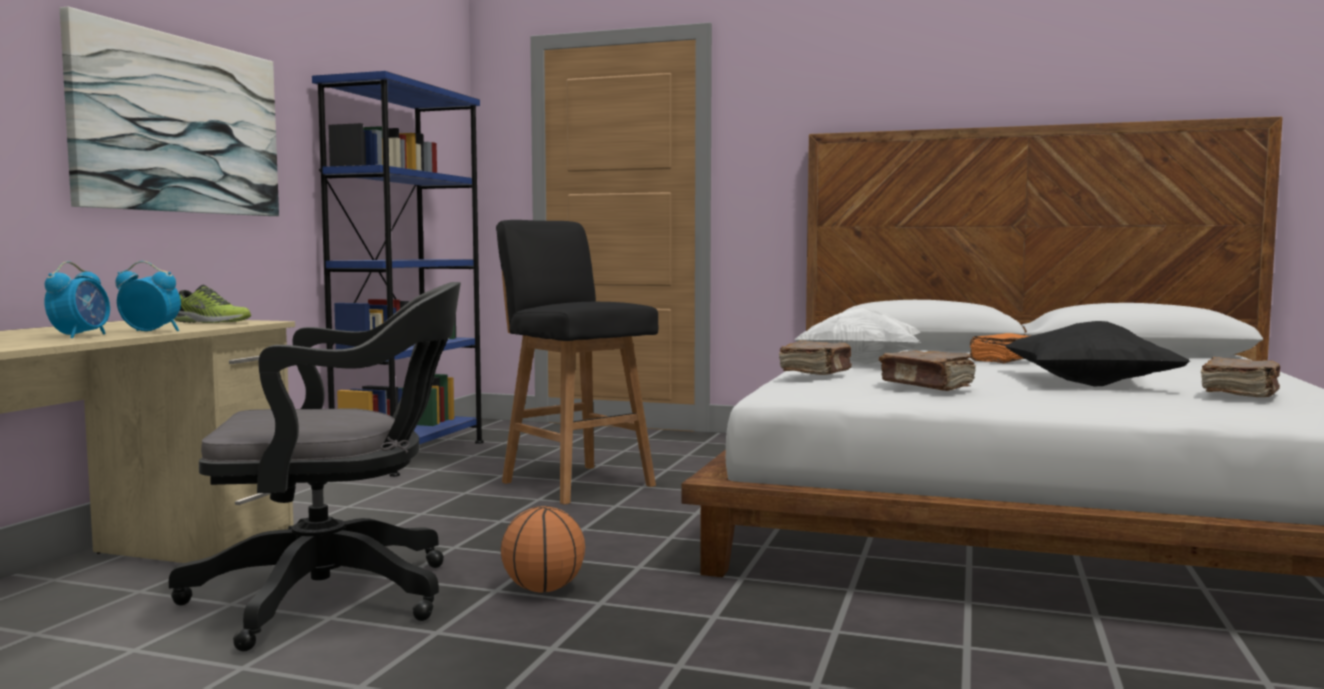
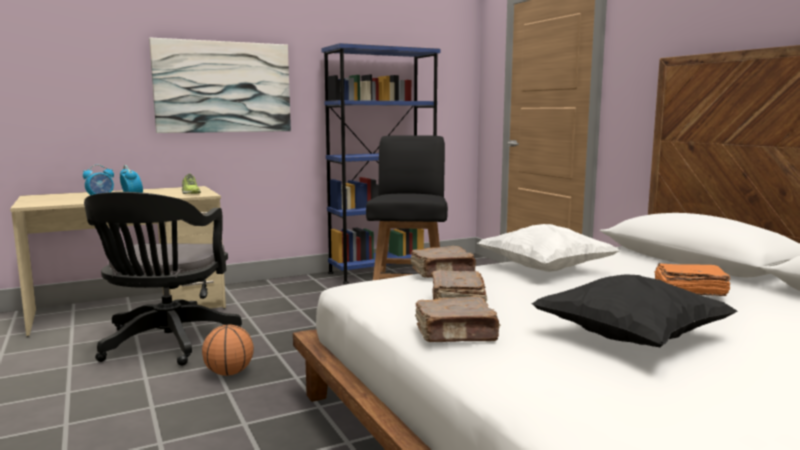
camera: 45 degrees right, 5 degrees up
black office chair [169,282,461,651] -> black office chair turned 60 degrees clockwise [84,192,242,366]
brown book [1201,357,1280,397] -> brown book moved to [415,296,501,342]

